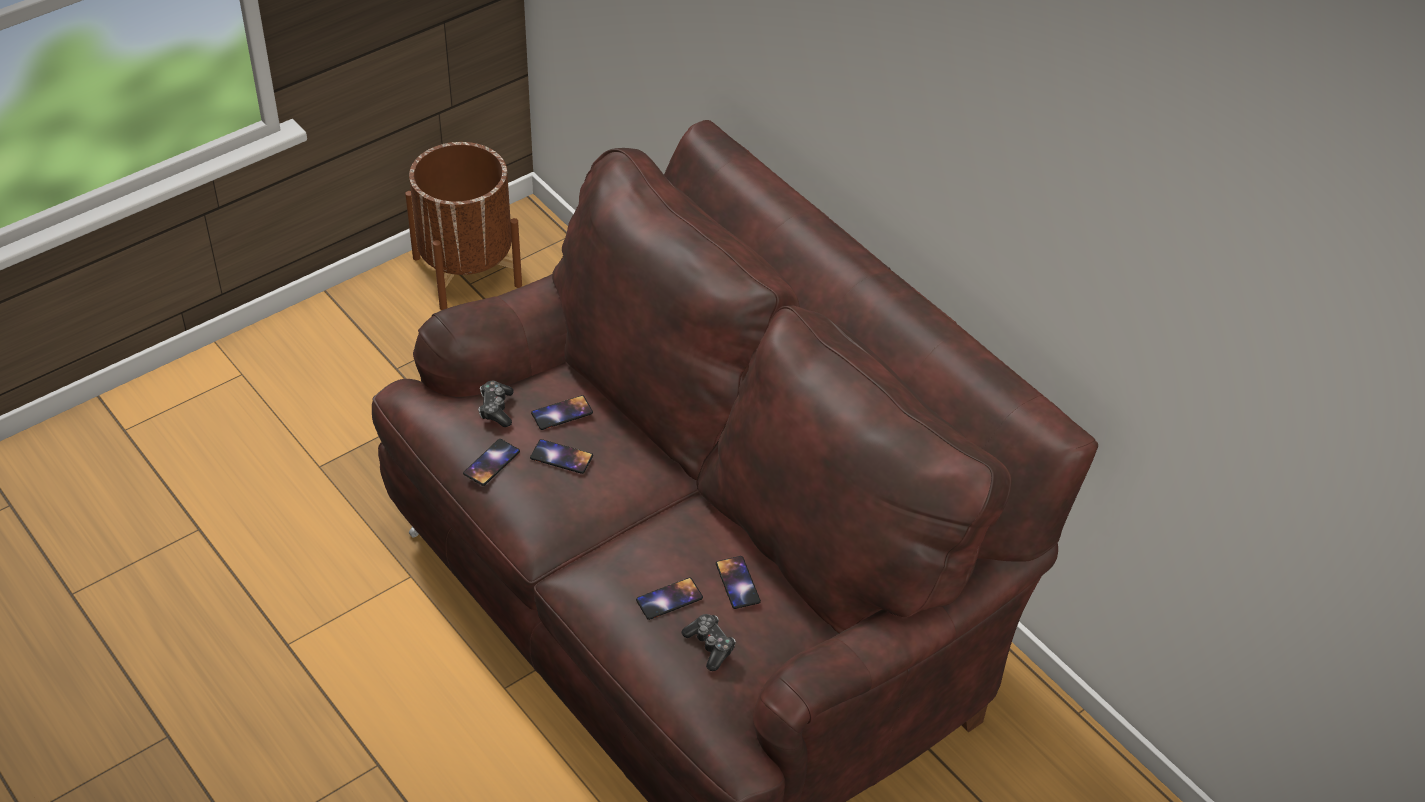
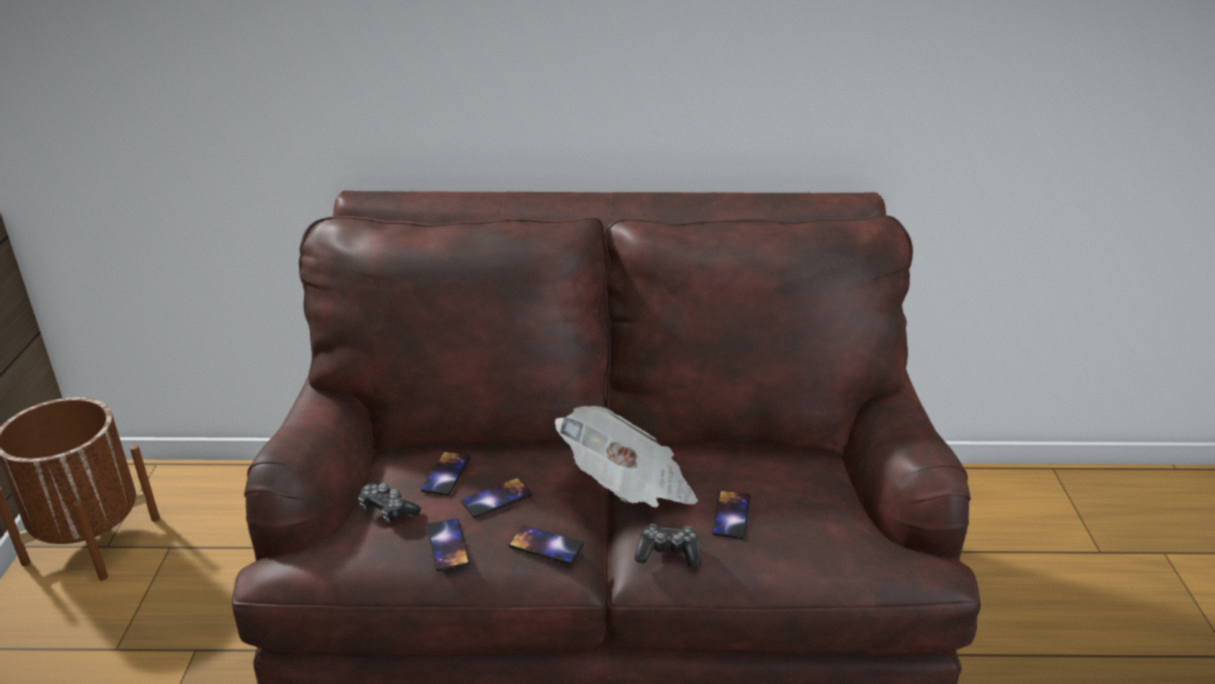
camera: 50 degrees left, 15 degrees down
game controller [682,614,736,671] -> game controller moved to [634,524,701,567]
phone [716,556,761,609] -> phone moved to [509,525,584,564]
none -> newspaper [555,406,698,508]

